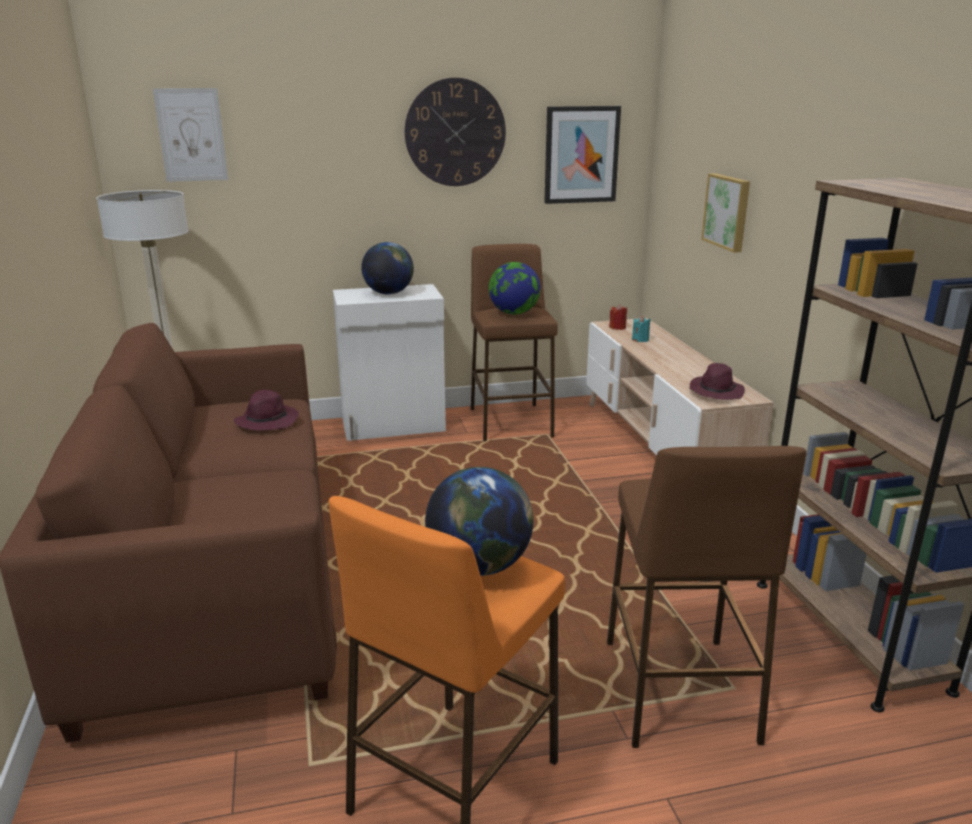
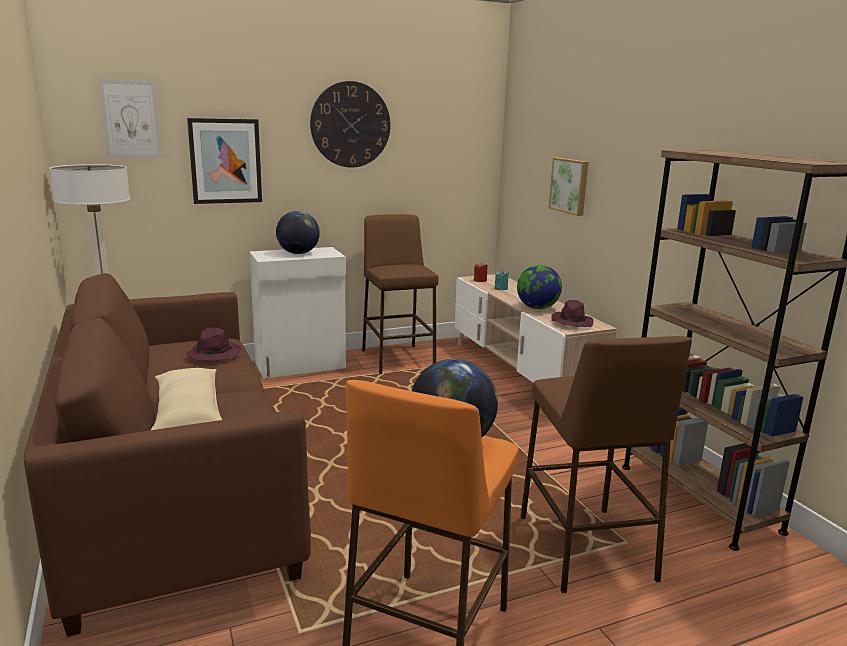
camera: 10 degrees left, 5 degrees down
globe [489,262,541,314] -> globe moved to [517,265,562,309]
picture [544,106,621,204] -> picture moved to [187,118,262,204]
none -> beige pillow [151,368,222,430]

